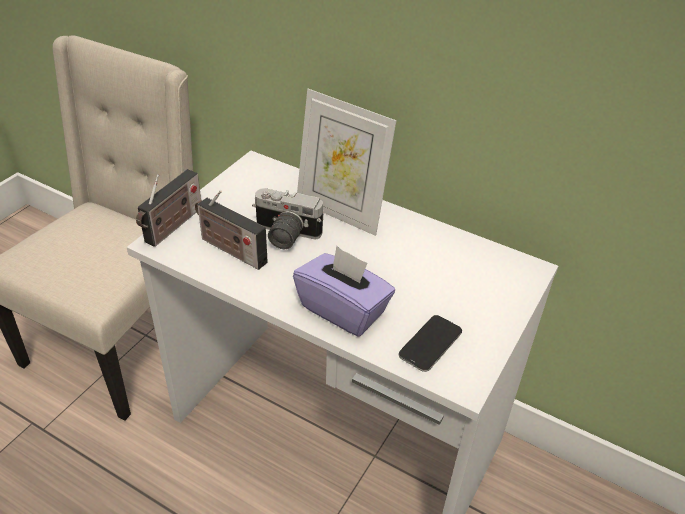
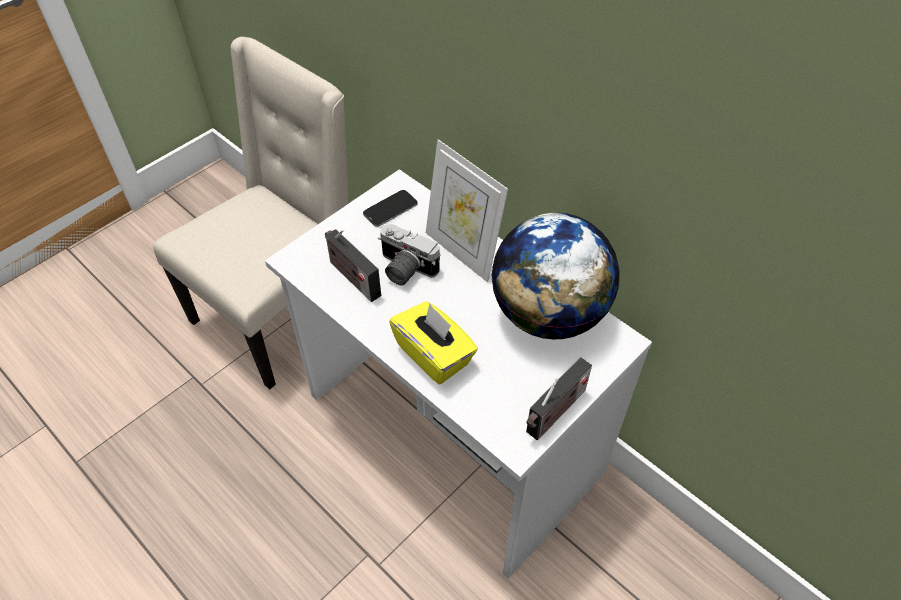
camera: 15 degrees right, 10 degrees up
radio [136,169,201,247] -> radio moved to [526,357,592,440]
purple tissue box [293,246,395,337] -> yellow tissue box [389,301,478,384]
phone [399,315,462,372] -> phone moved to [363,190,418,227]
none -> globe [491,213,619,340]

